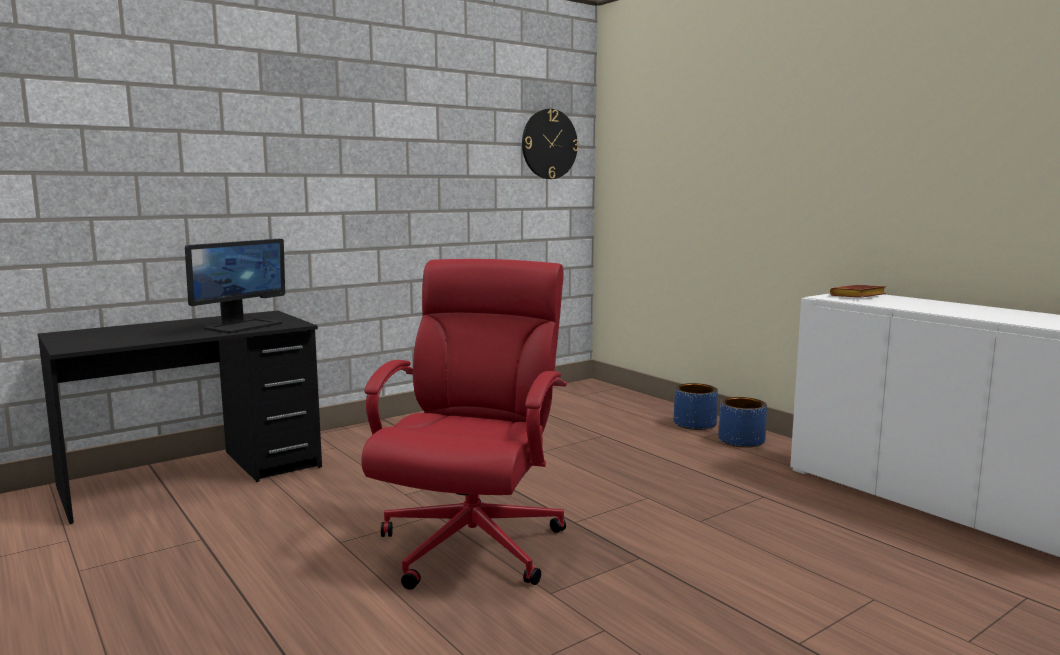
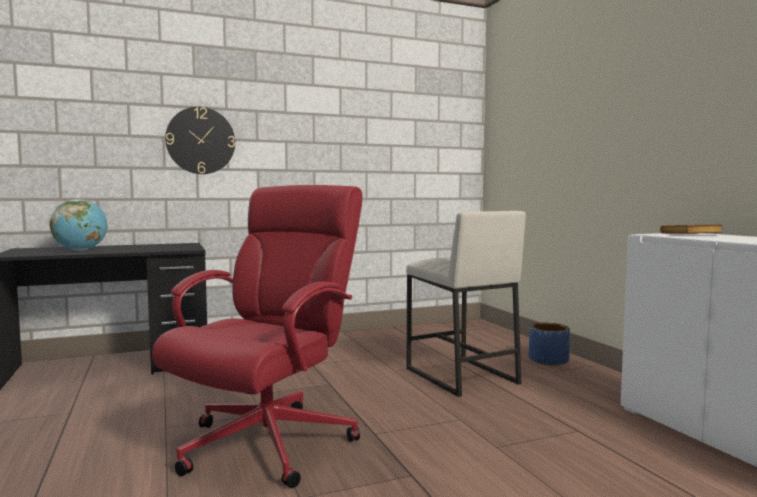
camera: 15 degrees right, 5 degrees down
monitor [185,239,285,334] -> none
wall clock [522,109,579,179] -> wall clock moved to [165,107,235,174]
blue planter [719,397,767,448] -> none
none -> globe [50,199,108,251]
none -> beige stool [406,211,526,397]

